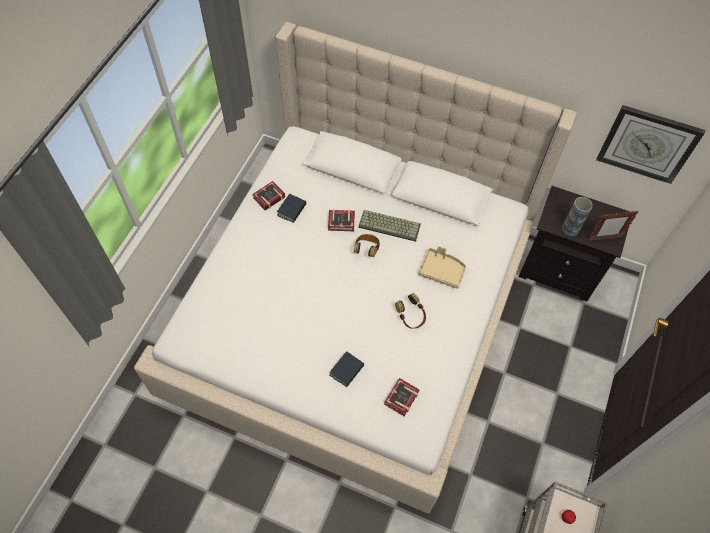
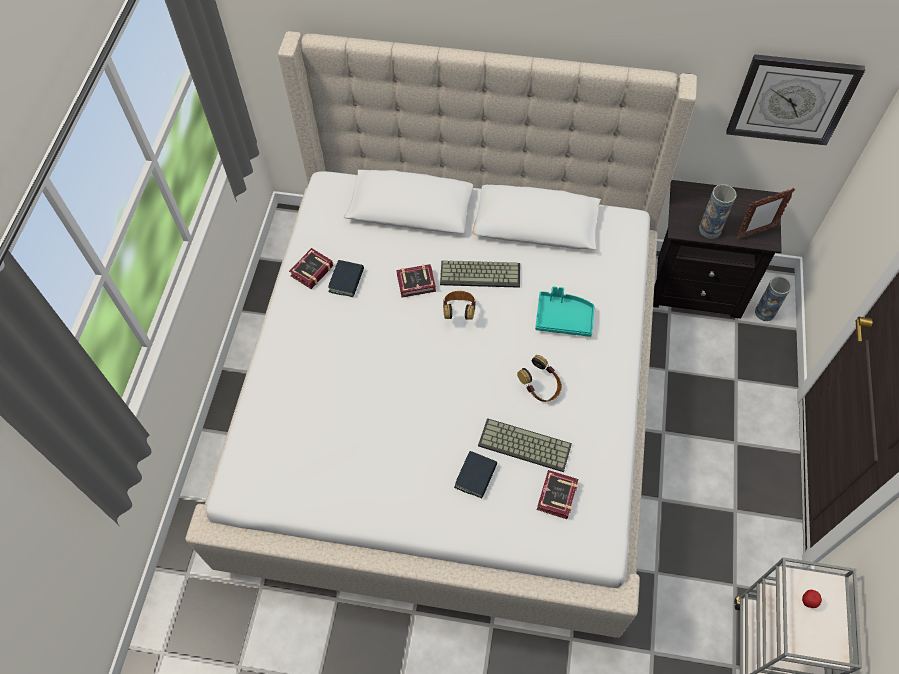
camera: 10 degrees left, 0 degrees up
beige tray [418,246,466,289] -> turquoise tray [535,286,595,337]
none -> keyboard [478,418,572,472]
none -> vase [755,276,791,321]

